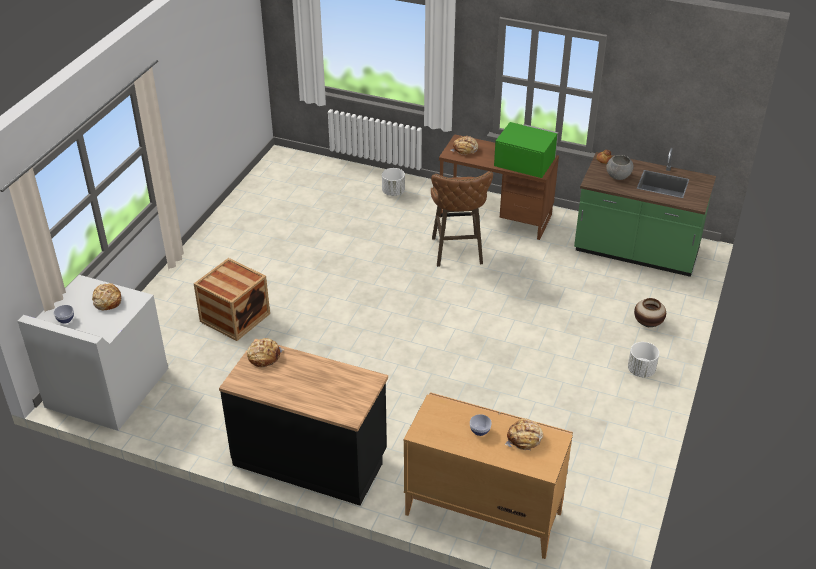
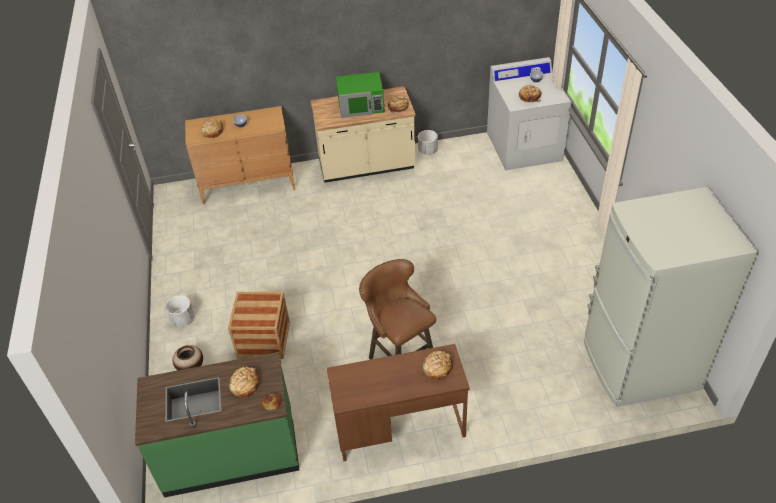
camera: 150 degrees right, 5 degrees up
crate [194,258,270,341] -> crate moved to [228,292,290,359]
black counter [219,339,388,506] -> beige counter [310,86,416,183]
white planter [382,168,405,196] -> white planter moved to [418,130,438,155]
green microwave [494,122,558,178] -> green microwave moved to [336,72,385,118]
grey bowl [606,155,634,180] -> bread [229,366,260,397]
none -> white fridge [584,187,759,407]

